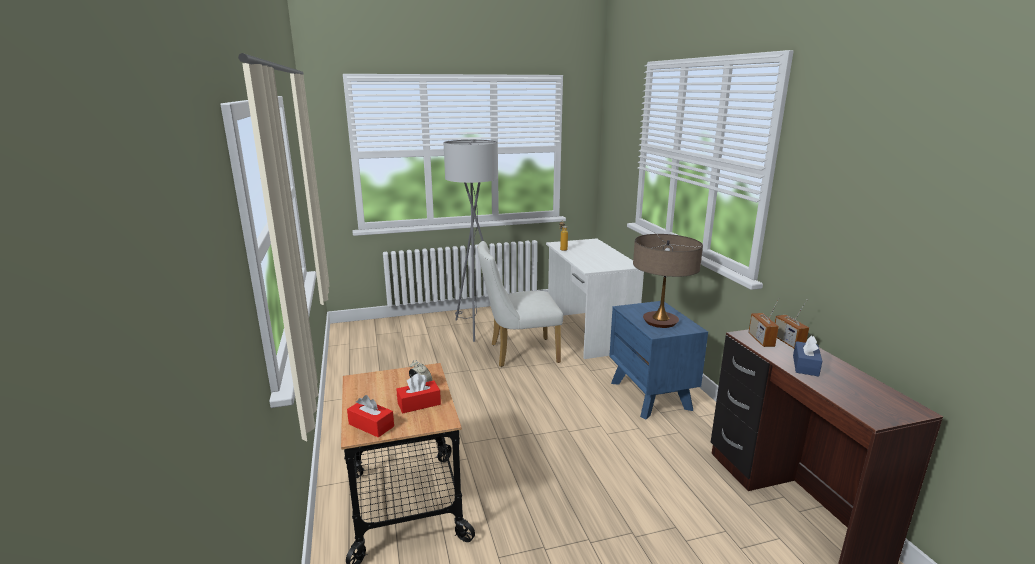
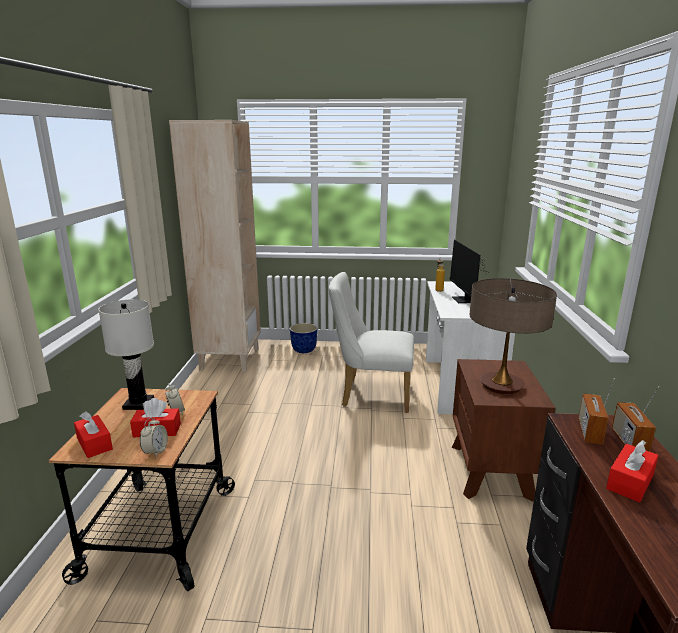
camera: 20 degrees right, 0 degrees up
grey floor lamp [444,140,498,342] -> none
blue nightstand [609,301,708,419] -> brown nightstand [452,359,556,502]
blue tissue box [793,336,822,376] -> red tissue box [606,440,659,503]
none -> white table lamp [98,299,154,410]
none -> alarm clock [140,417,168,457]
none -> beige bookcase [169,120,261,372]
none -> planter [290,323,317,353]
none -> monitor [450,240,488,303]

